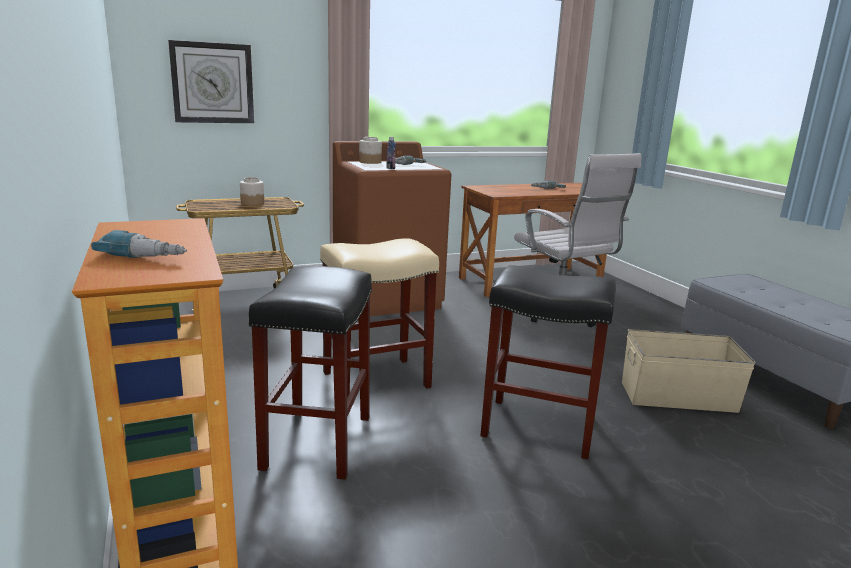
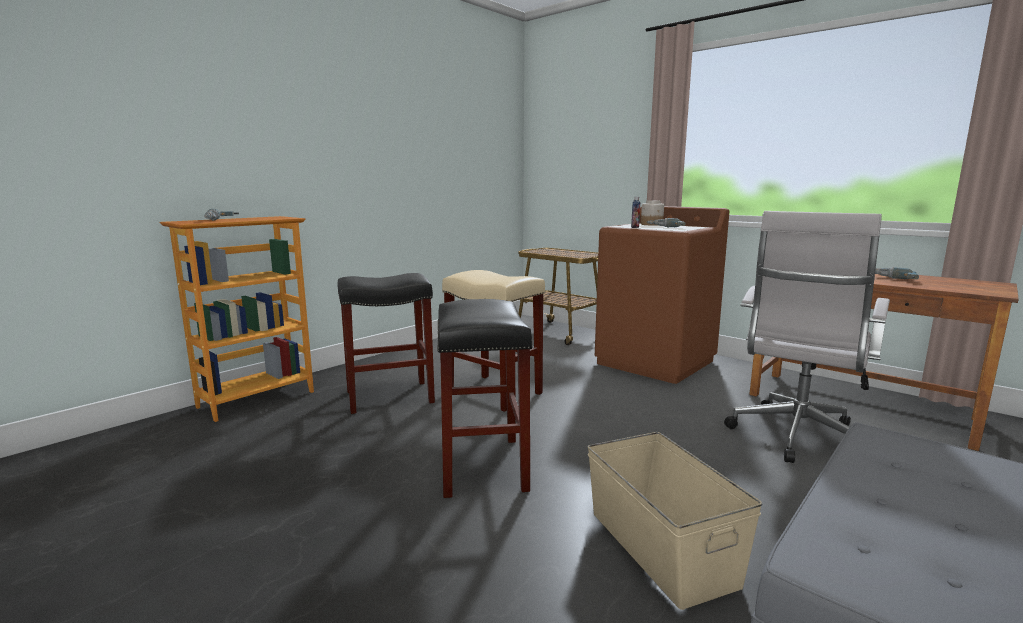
camera: 65 degrees right, 5 degrees down
wall clock [168,40,254,123] -> none
jar [240,177,264,205] -> none

